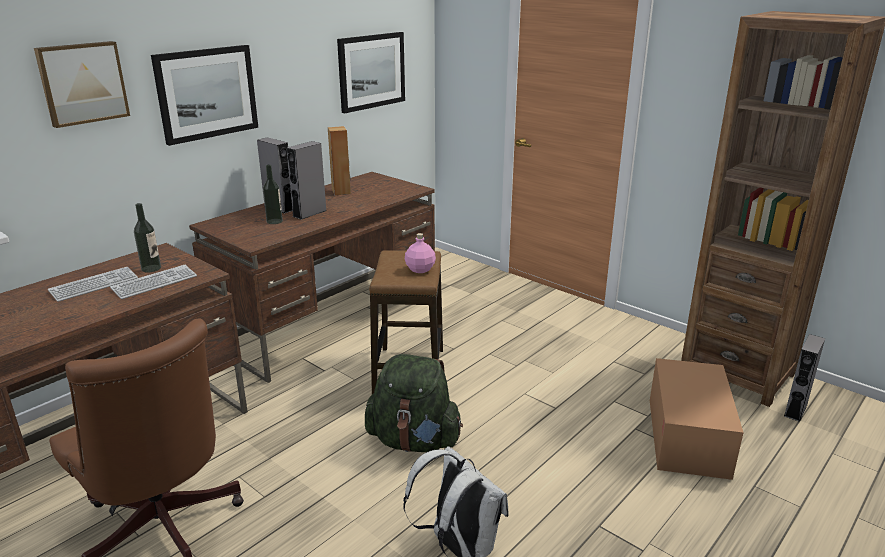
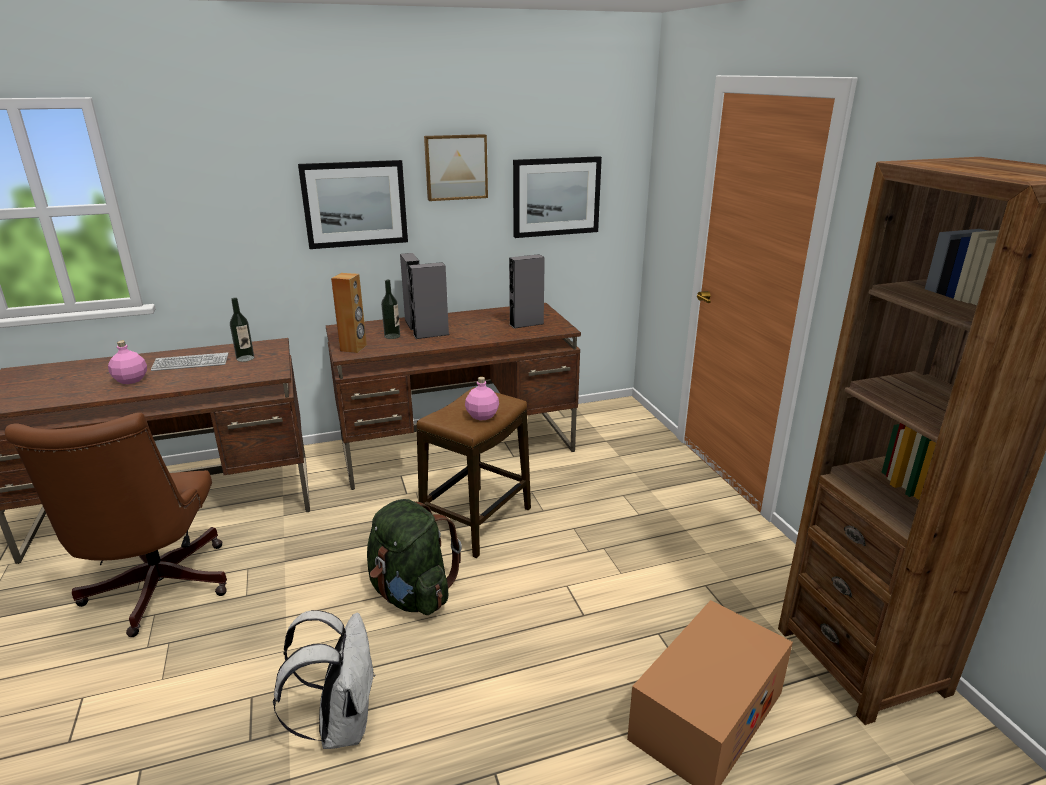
camera: 30 degrees right, 0 degrees up
picture [34,41,130,128] -> picture moved to [424,134,488,201]
keyboard [110,265,197,299] -> none
brown speaker [328,126,351,195] -> brown speaker moved to [331,273,367,353]
grey speaker [784,334,825,422] -> grey speaker moved to [509,254,545,329]
none -> pink bottle [108,341,147,384]

